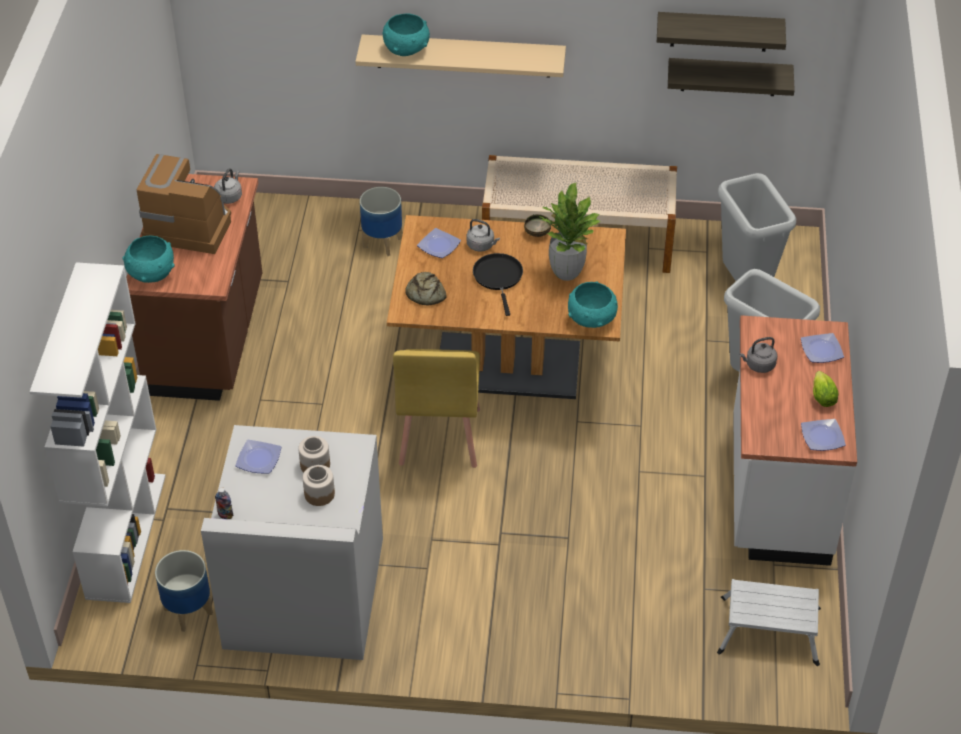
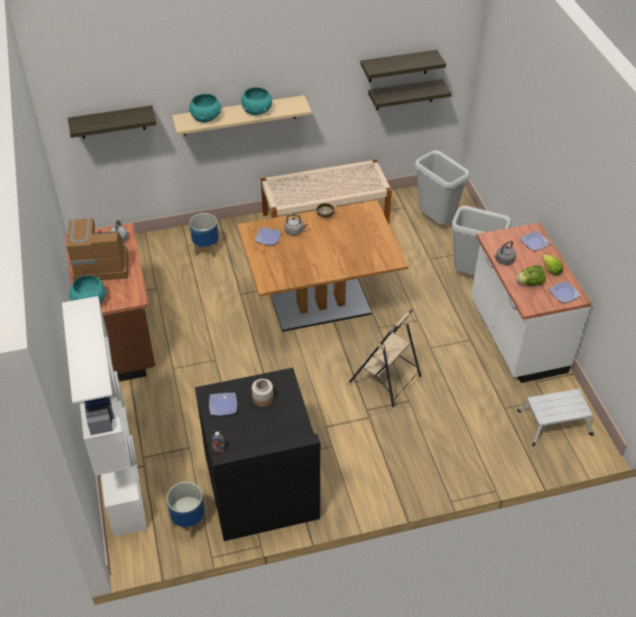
camera: 20 degrees left, 0 degrees up
white washing machine [201,425,383,660] -> black washing machine [195,368,320,541]
jar [303,465,335,506] -> none
yellow chair [393,349,480,468] -> none
bread [405,272,447,305] -> none
black frying pan [473,253,523,316] -> none
potted plant [534,182,600,281] -> none
turquoise bowl [568,281,618,328] -> turquoise bowl moved to [241,87,272,115]
none -> shelf [68,105,157,139]
none -> beige step ladder [346,309,424,412]
none -> lettuce [516,265,546,286]

